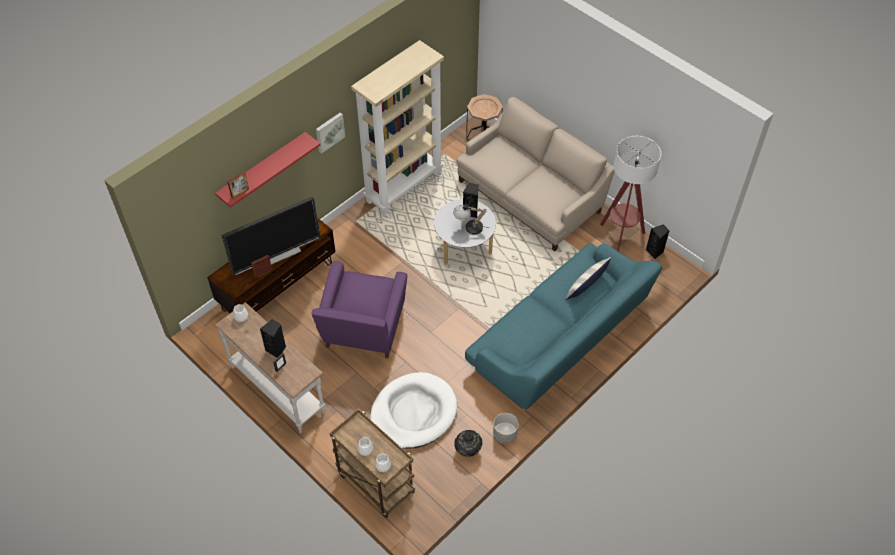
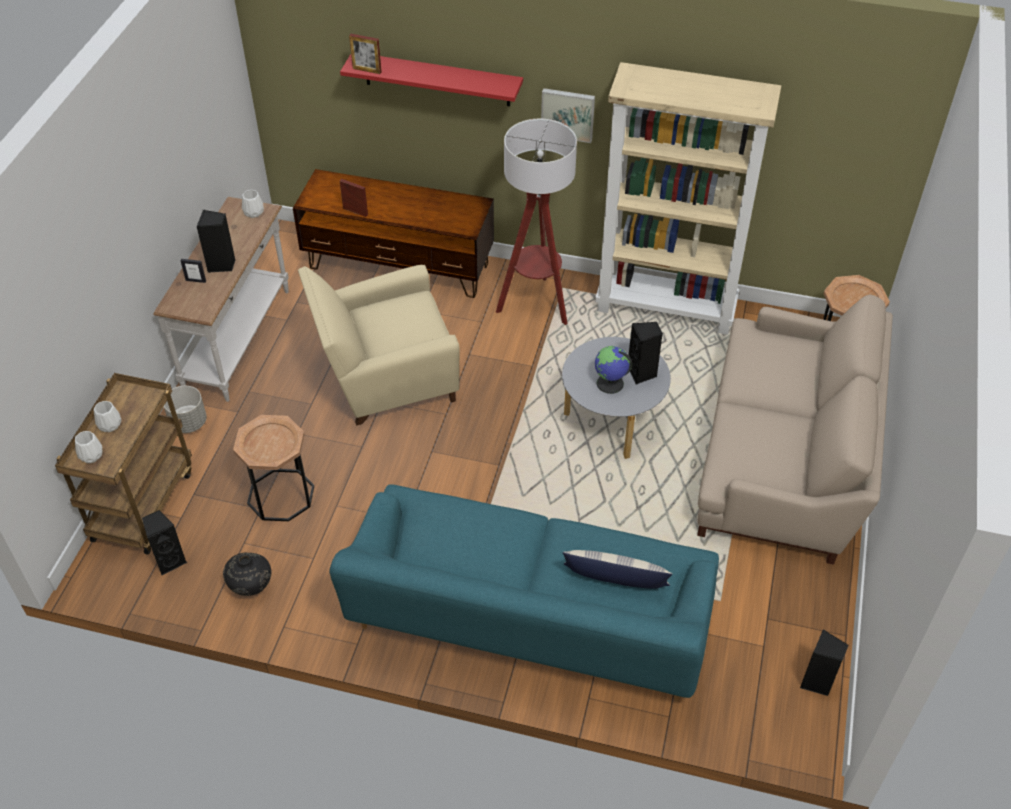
camera: 60 degrees right, 5 degrees down
television [222,196,320,275] -> none
purple armchair [312,261,407,358] -> beige armchair [298,265,460,426]
white dog bed [370,372,457,449] -> brown side table [233,415,314,521]
table lamp [453,204,487,234] -> globe [595,346,632,394]
grey planter [493,413,519,444] -> grey planter moved to [164,386,207,433]
floor lamp [600,136,661,252] -> floor lamp moved to [496,119,577,325]
none -> black speaker [142,510,187,575]

